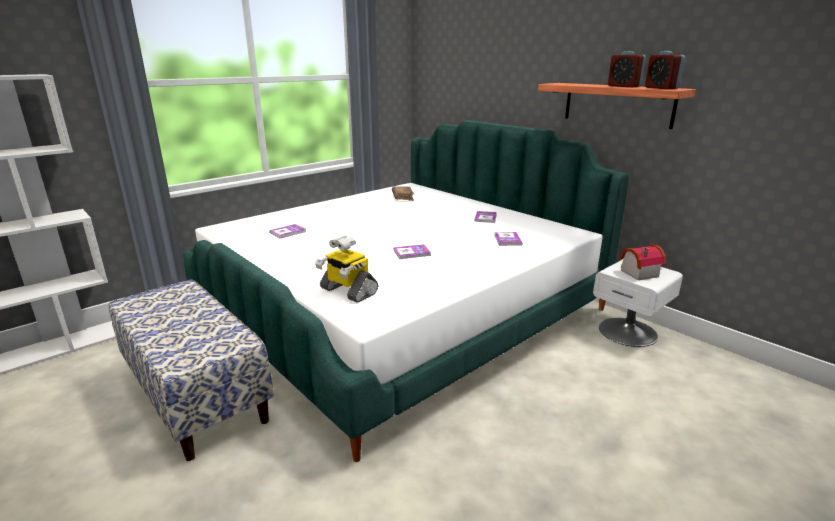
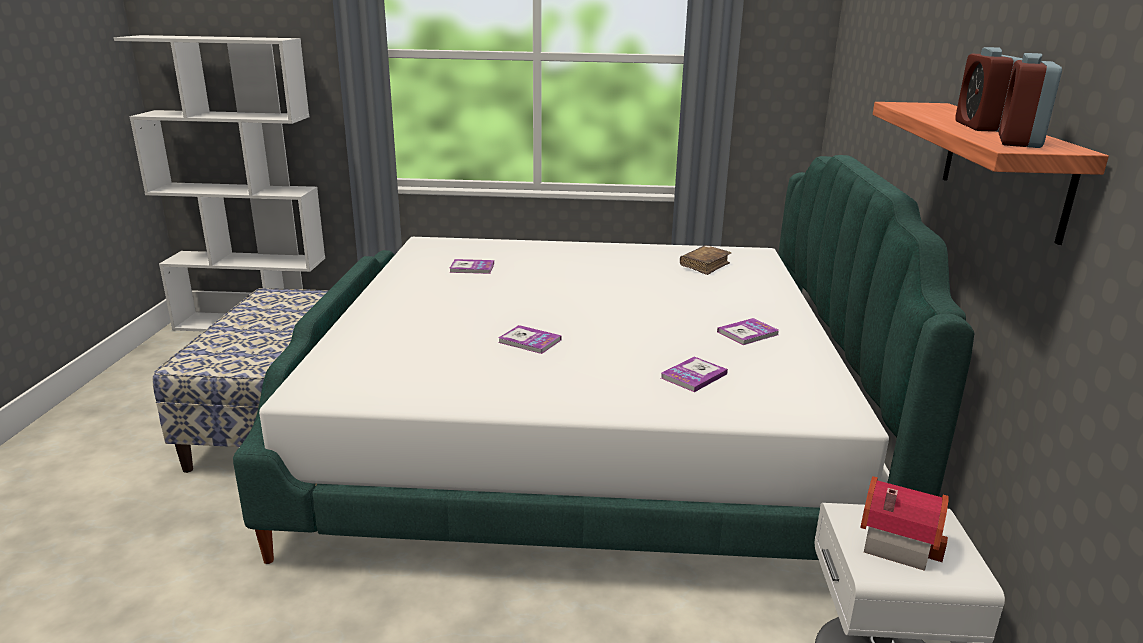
camera: 45 degrees right, 0 degrees up
toy robot [315,235,378,303] -> none

